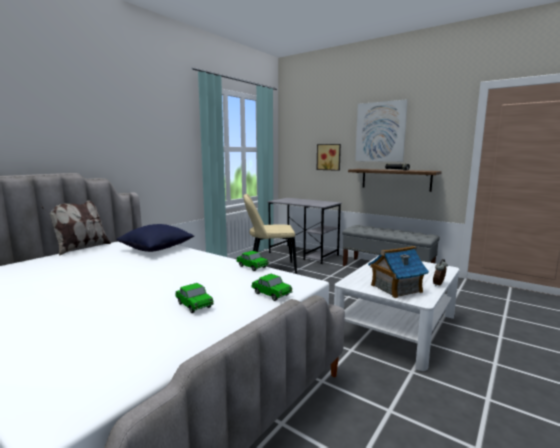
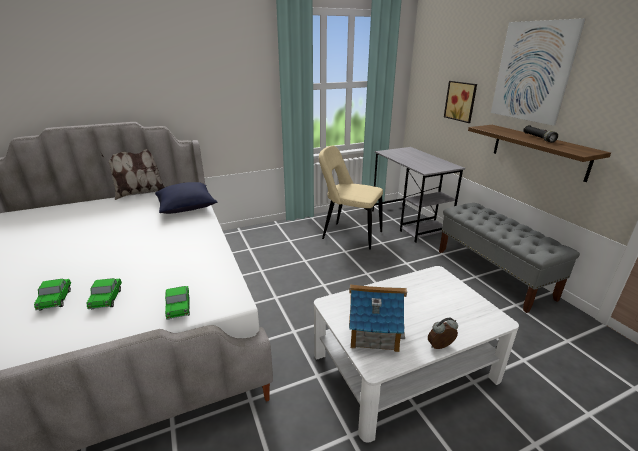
camera: 30 degrees right, 15 degrees up
toy car [236,251,269,271] -> toy car moved to [34,278,71,311]

